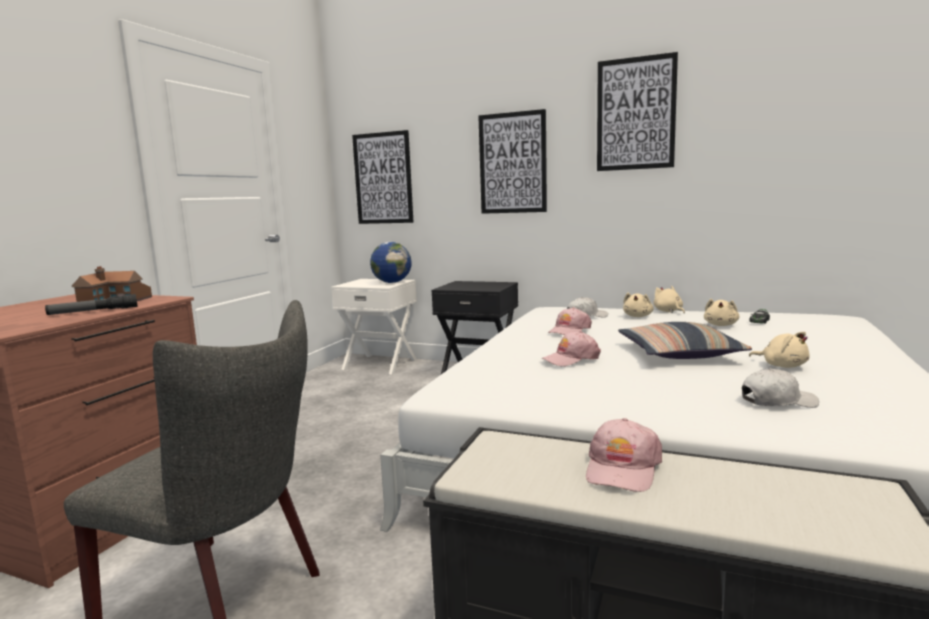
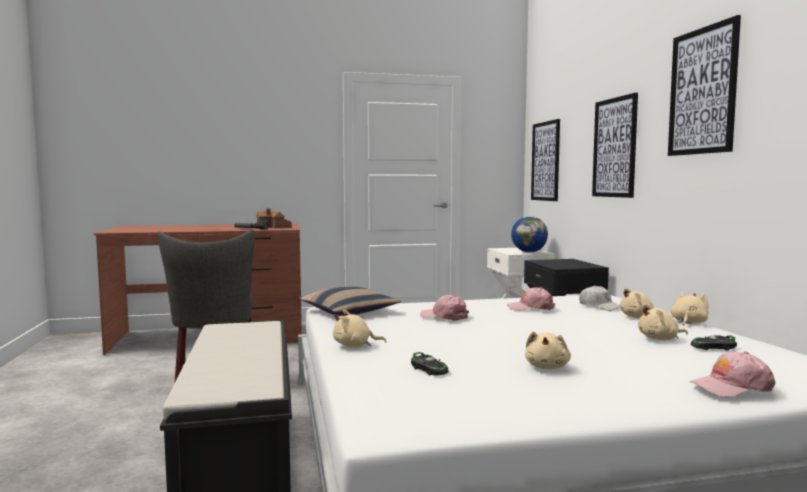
camera: 55 degrees right, 5 degrees down
pink cap [586,418,662,492] -> pink cap moved to [689,351,776,397]
pillow [619,322,752,359] -> pillow moved to [297,286,402,316]
white cap [742,368,819,408] -> toy car [411,352,448,376]
none -> beige plush toy [333,310,387,347]

